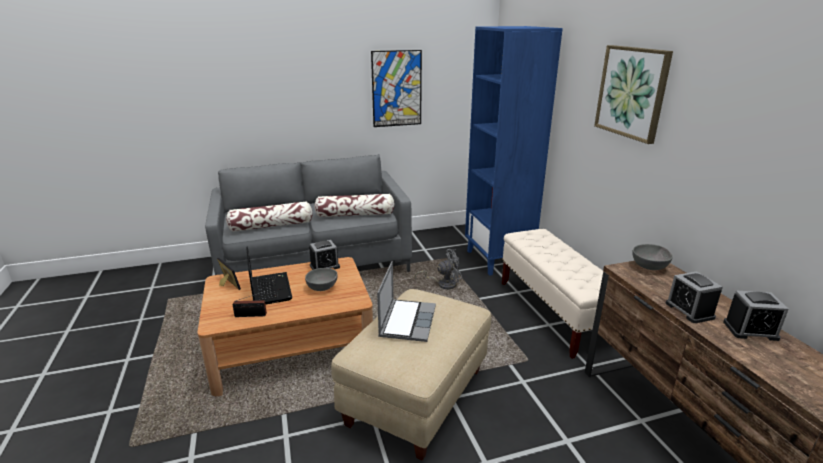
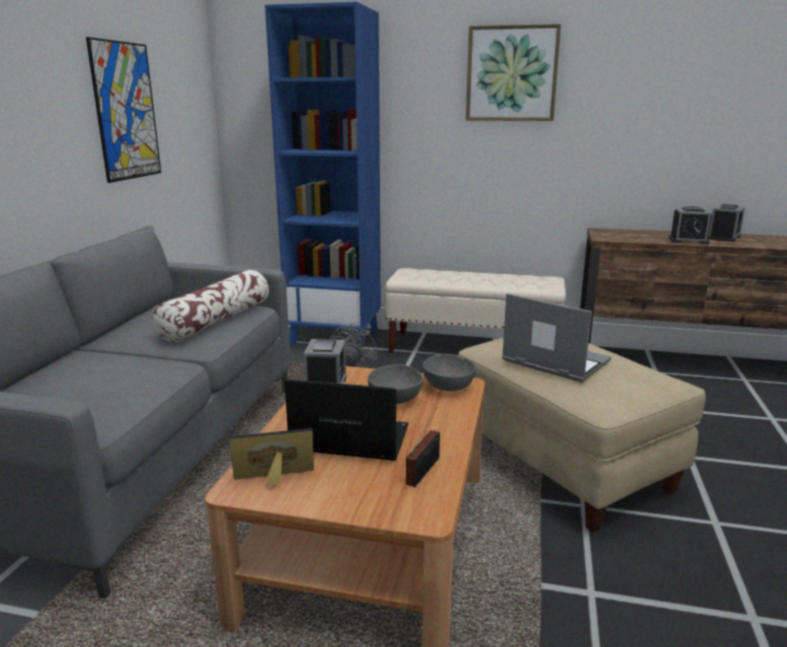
camera: 60 degrees left, 5 degrees down
pillow [226,201,313,232] -> none
grey bowl [632,244,673,270] -> grey bowl moved to [423,354,476,391]

